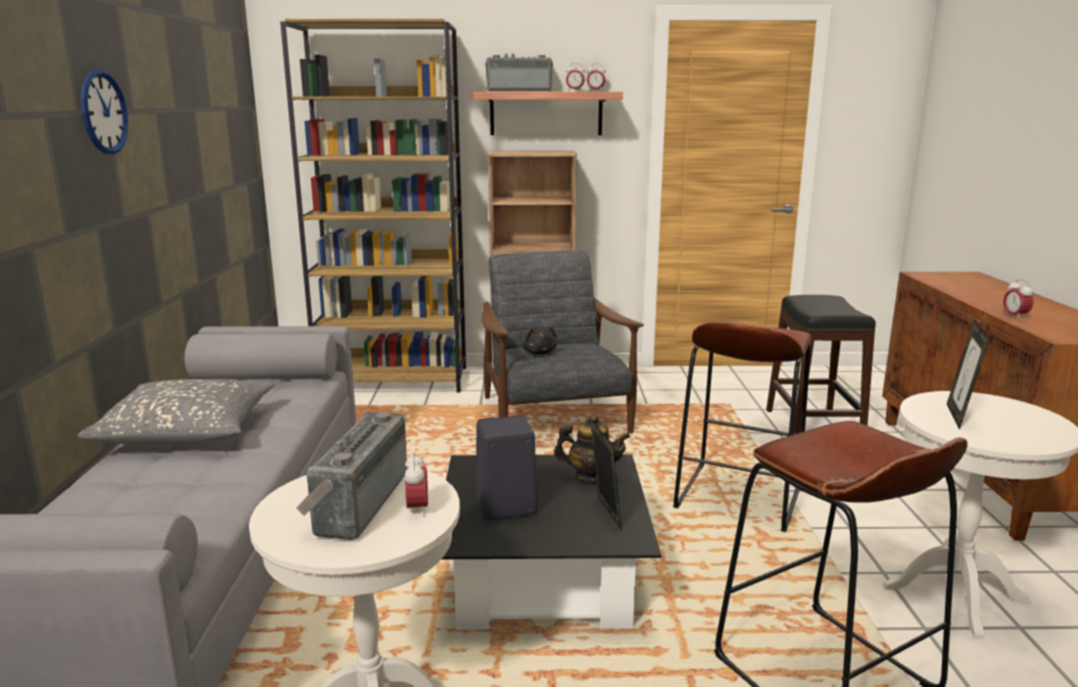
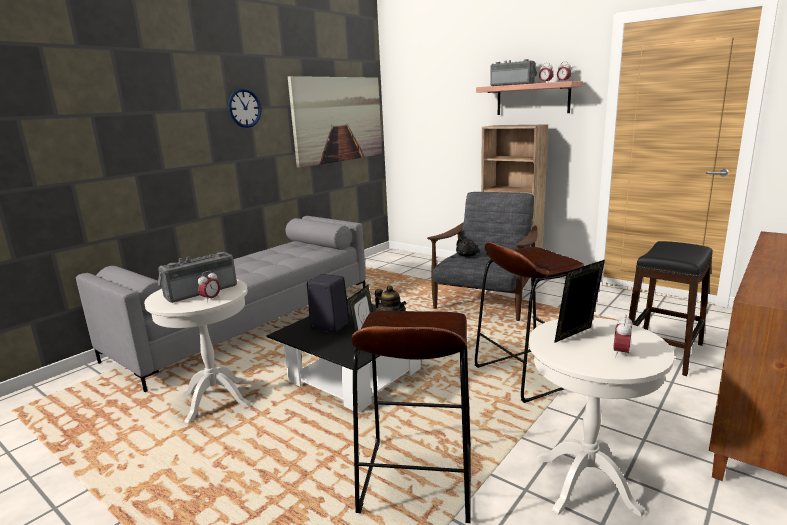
camera: 40 degrees right, 0 degrees up
grey pillow [77,379,275,444] -> none
brown bookcase [280,19,466,392] -> none
alarm clock [1003,279,1034,320] -> alarm clock moved to [613,314,633,358]
none -> picture [288,76,382,168]

